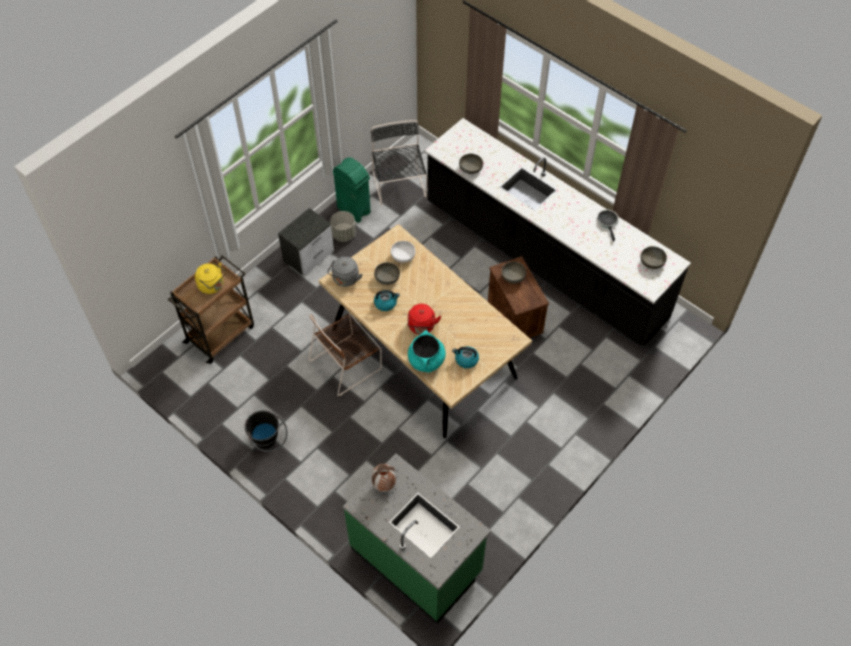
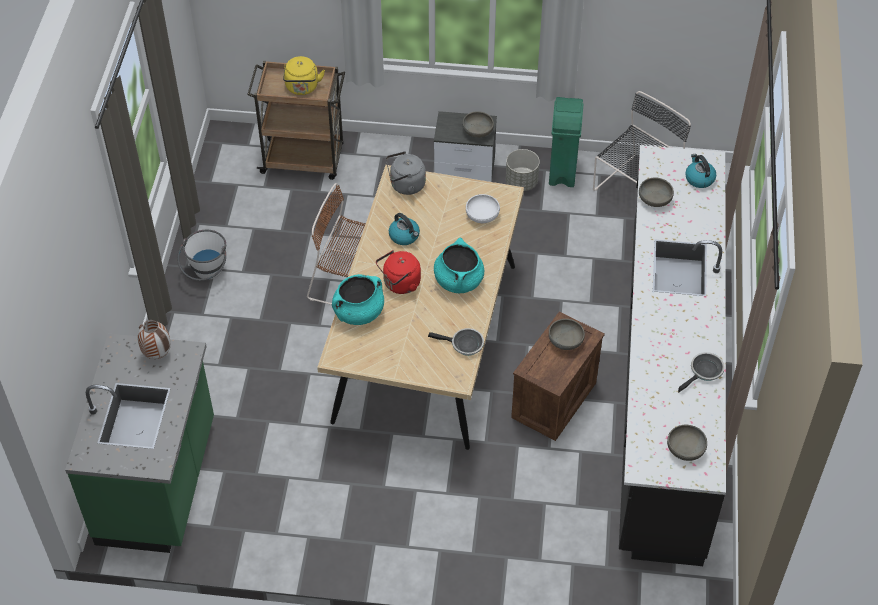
camera: 55 degrees right, 5 degrees down
black bucket [245,410,288,452] -> white bucket [177,230,226,281]
grey bowl [374,262,400,285] -> grey bowl moved to [462,111,494,138]
kettle [452,346,479,369] -> kettle moved to [685,154,716,188]
none -> frying pan [428,328,484,356]
none -> turquoise cooking pot [434,238,484,293]

